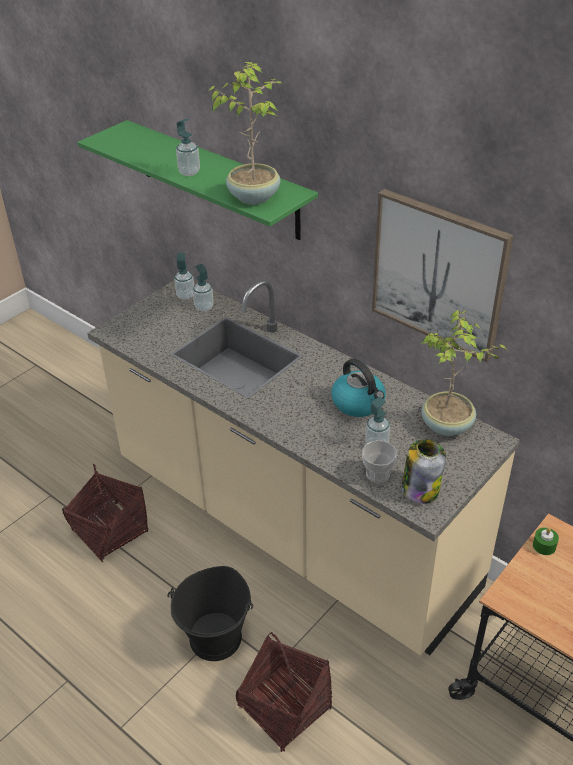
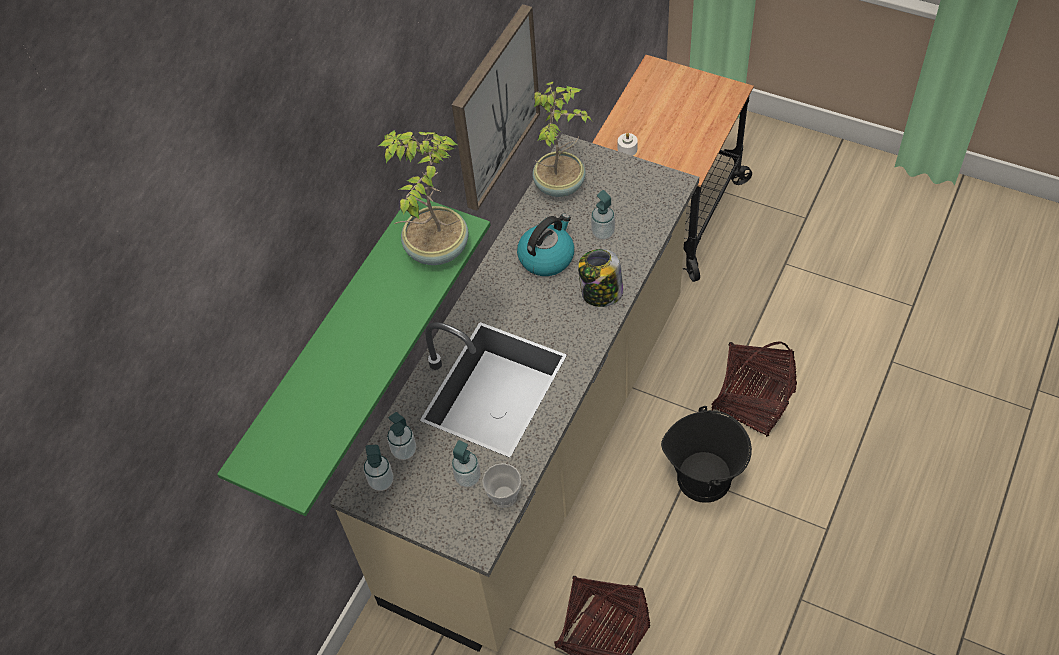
camera: 100 degrees left, 15 degrees up
soap dispenser [176,119,200,176] -> soap dispenser moved to [452,440,481,487]
cup [362,440,397,483] -> cup moved to [482,463,521,508]
jar [402,439,446,504] -> jar moved to [578,249,623,307]
green candle [533,528,559,555] -> white candle [618,133,638,156]

